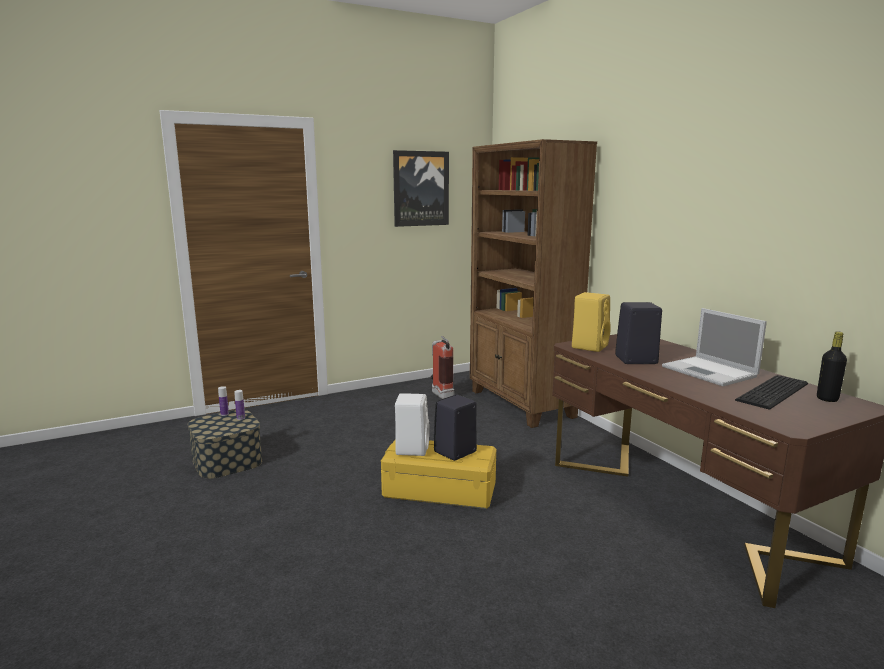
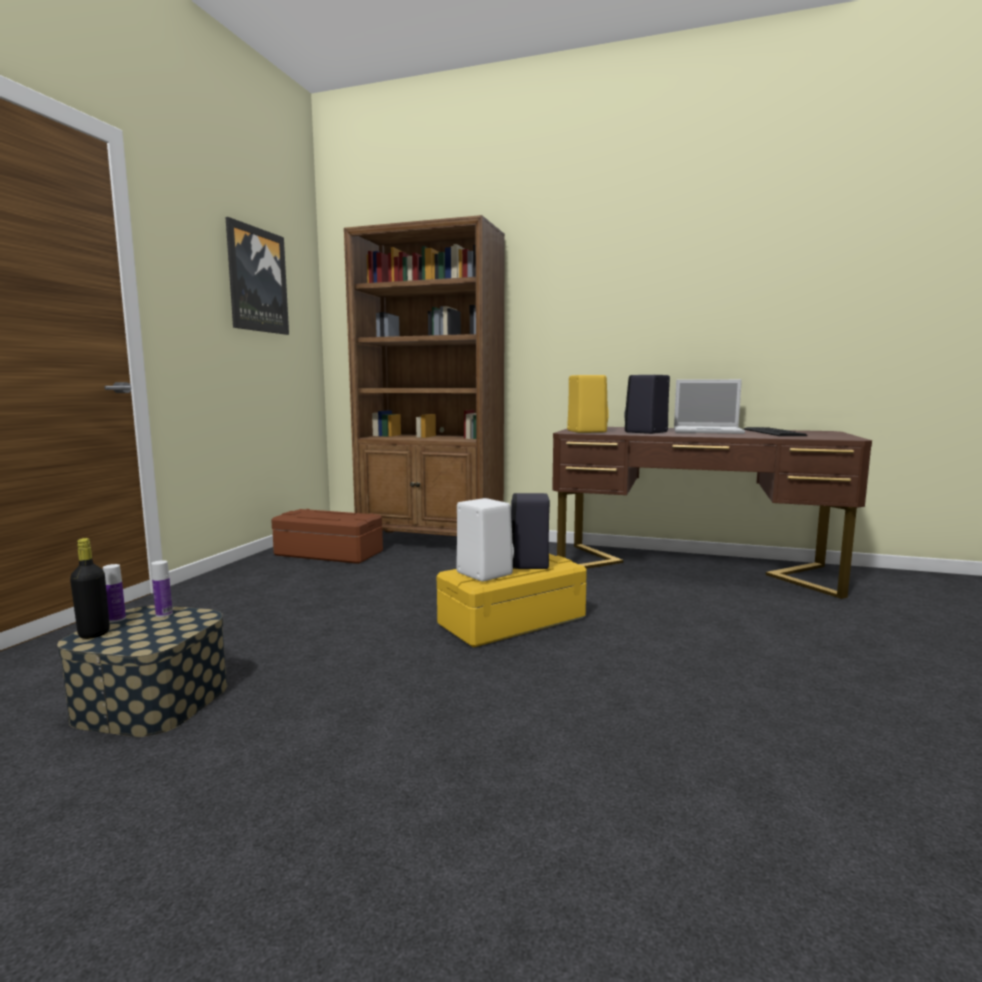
camera: 45 degrees left, 5 degrees down
fire extinguisher [431,336,454,399] -> brown storage box [271,509,383,564]
black bottle [817,332,847,402] -> black bottle moved to [70,538,110,639]

